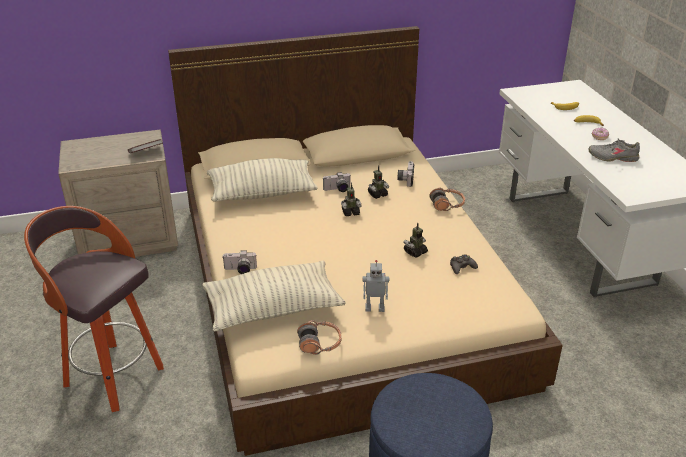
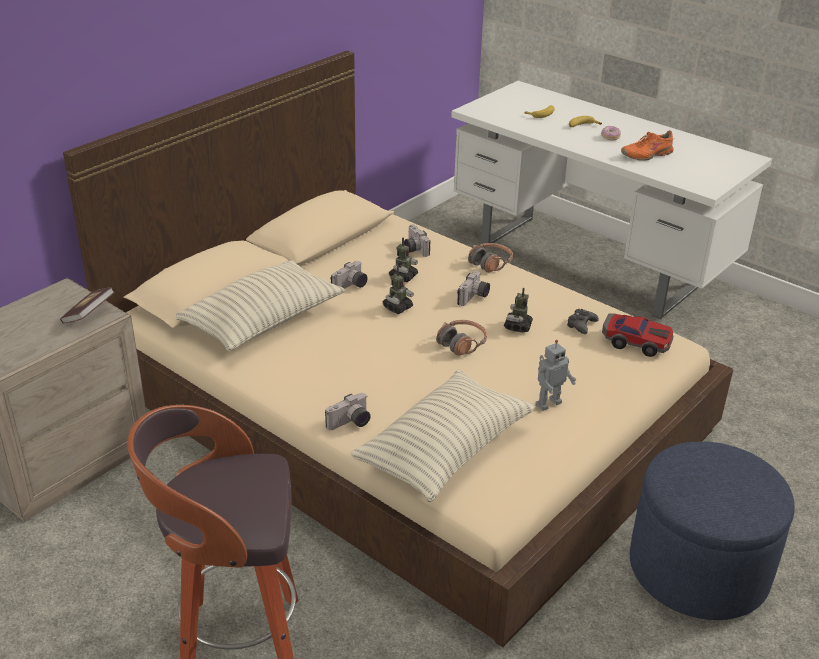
camera: 35 degrees left, 0 degrees up
headphones [297,320,342,355] -> headphones moved to [436,320,487,356]
grey shoe [588,139,640,162] -> orange shoe [621,130,674,161]
none -> camera [457,271,490,306]
none -> toy car [602,313,674,357]

